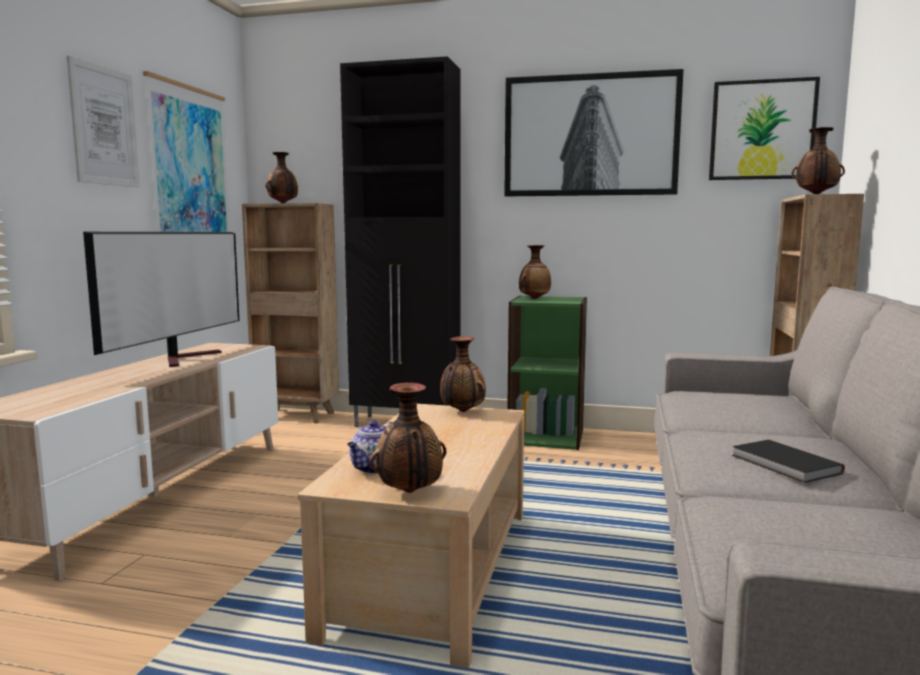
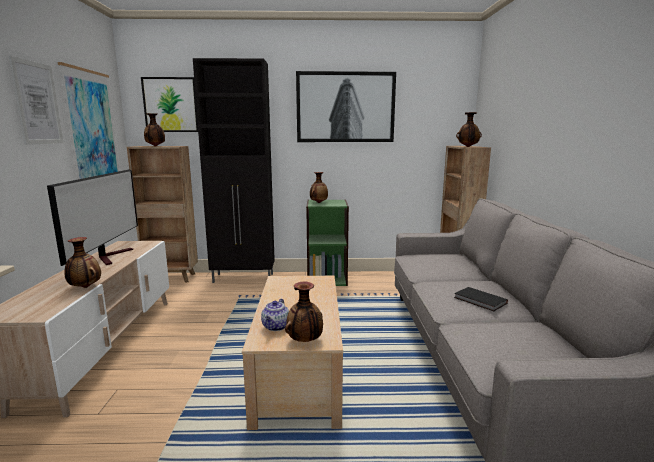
camera: 15 degrees left, 5 degrees up
vase [440,336,486,412] -> vase moved to [64,237,101,288]
picture [709,77,820,180] -> picture moved to [141,77,198,132]

